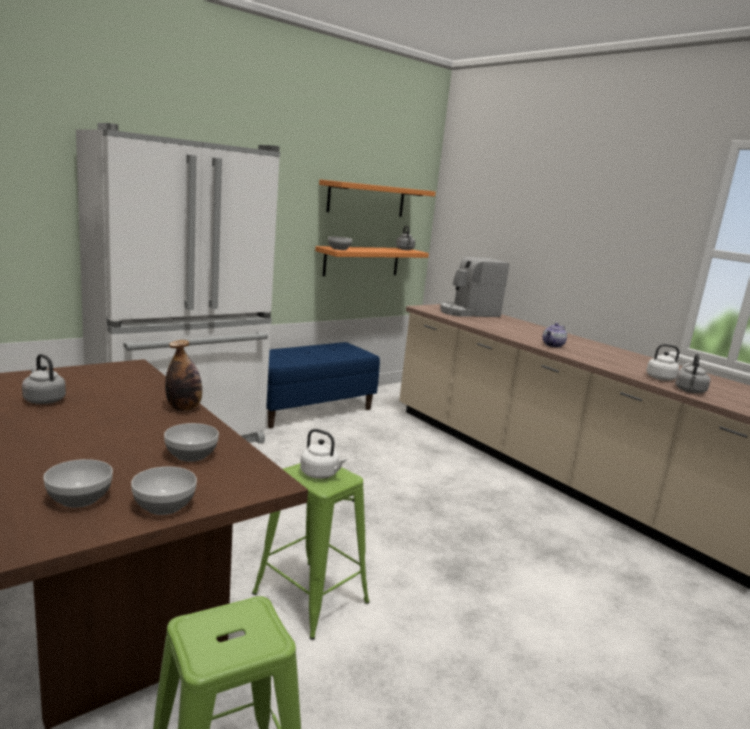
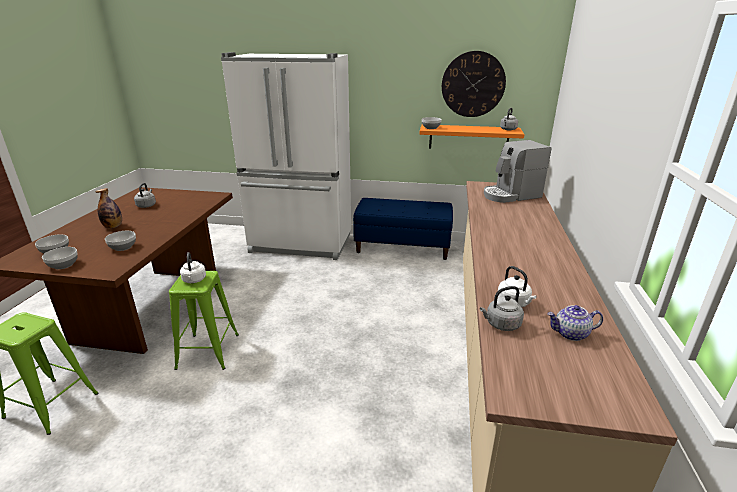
camera: 50 degrees right, 10 degrees up
bottle [165,340,202,411] -> bottle moved to [95,188,122,228]
orange shelf [319,180,436,217] -> wall clock [442,51,506,117]
coffee machine [440,257,509,317] -> coffee machine turned 45 degrees counterclockwise [484,140,551,203]
teapot [542,323,567,348] -> teapot moved to [547,305,603,341]

